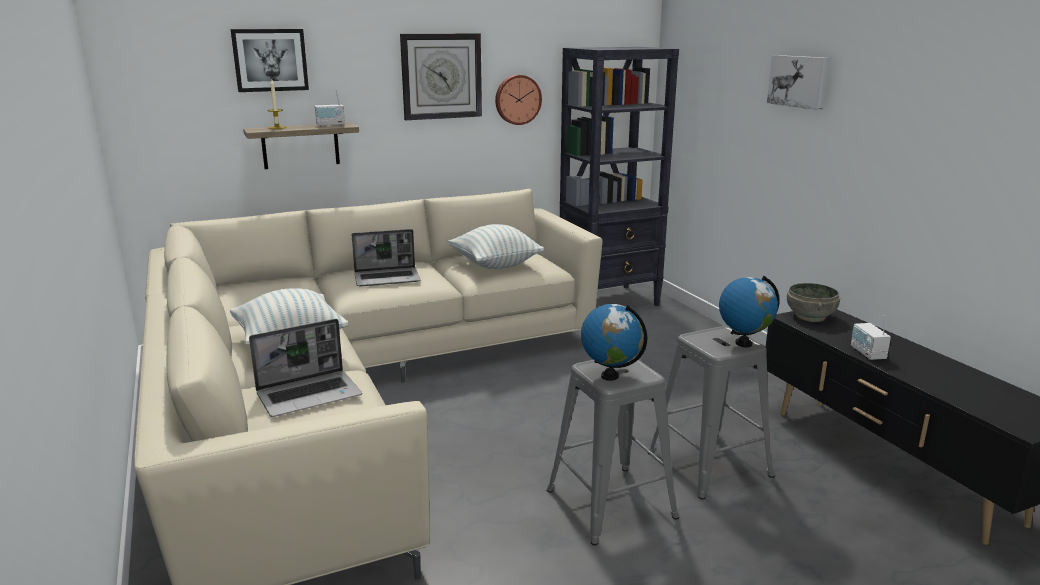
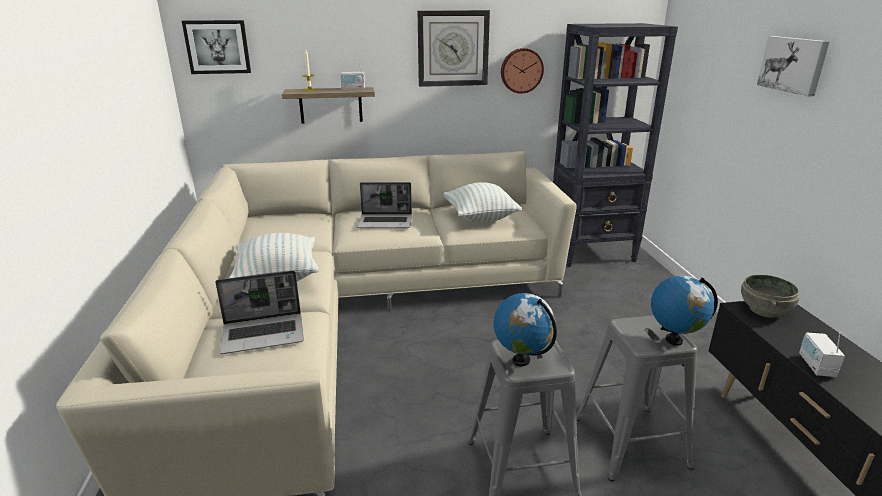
camera: 15 degrees right, 5 degrees up
picture [231,29,309,92] -> picture moved to [182,20,251,74]

